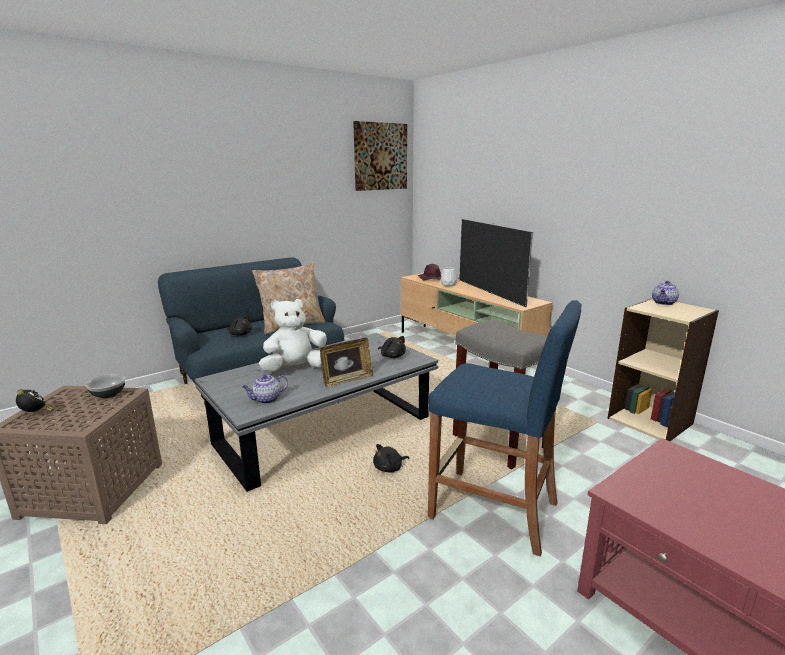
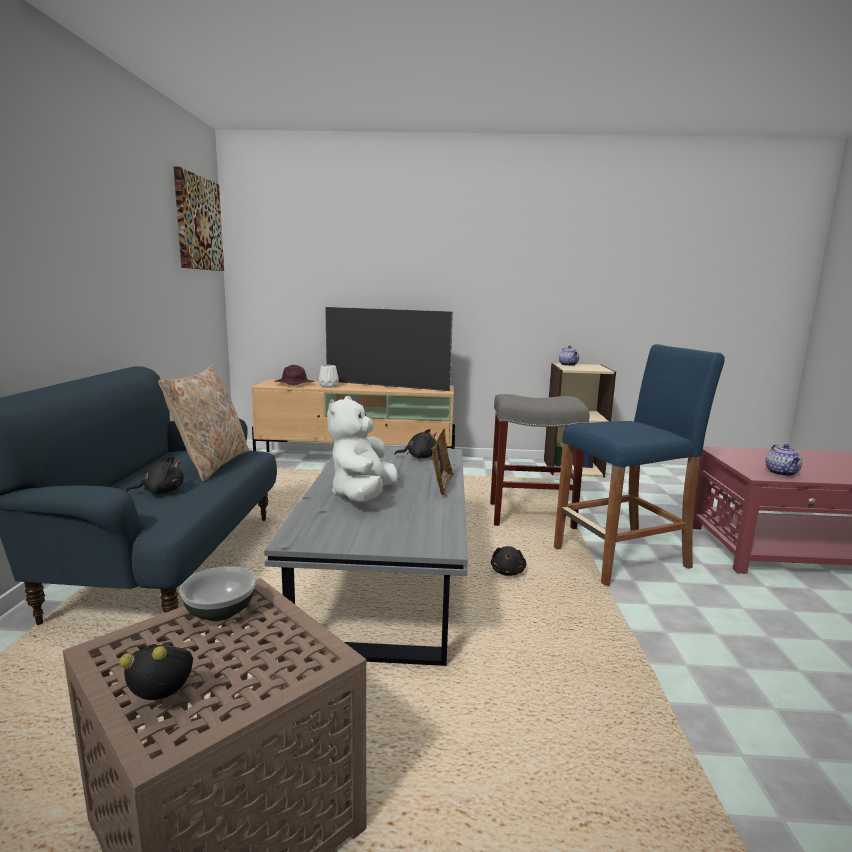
camera: 50 degrees left, 5 degrees down
teapot [242,374,288,404] -> teapot moved to [765,444,802,476]

